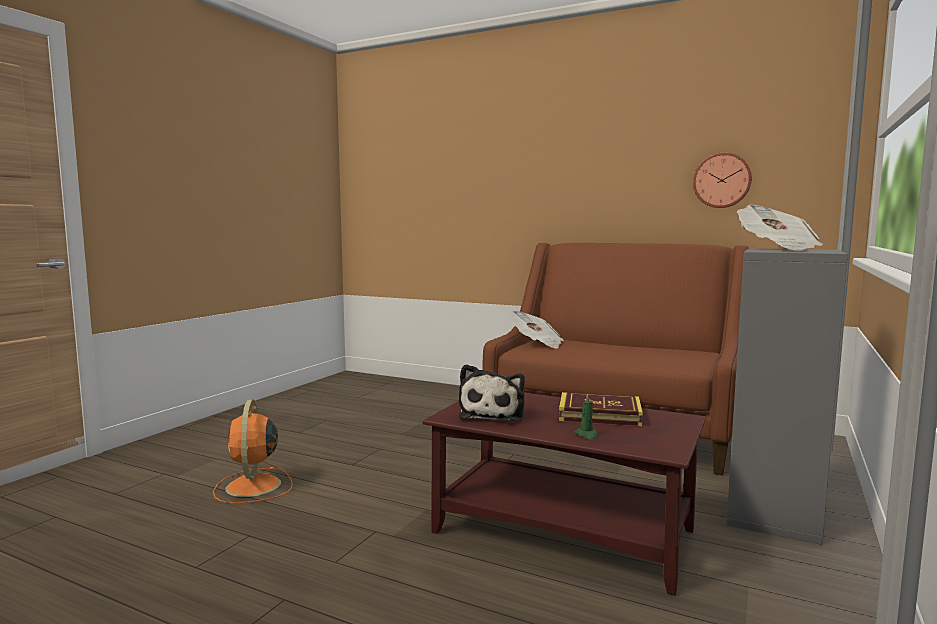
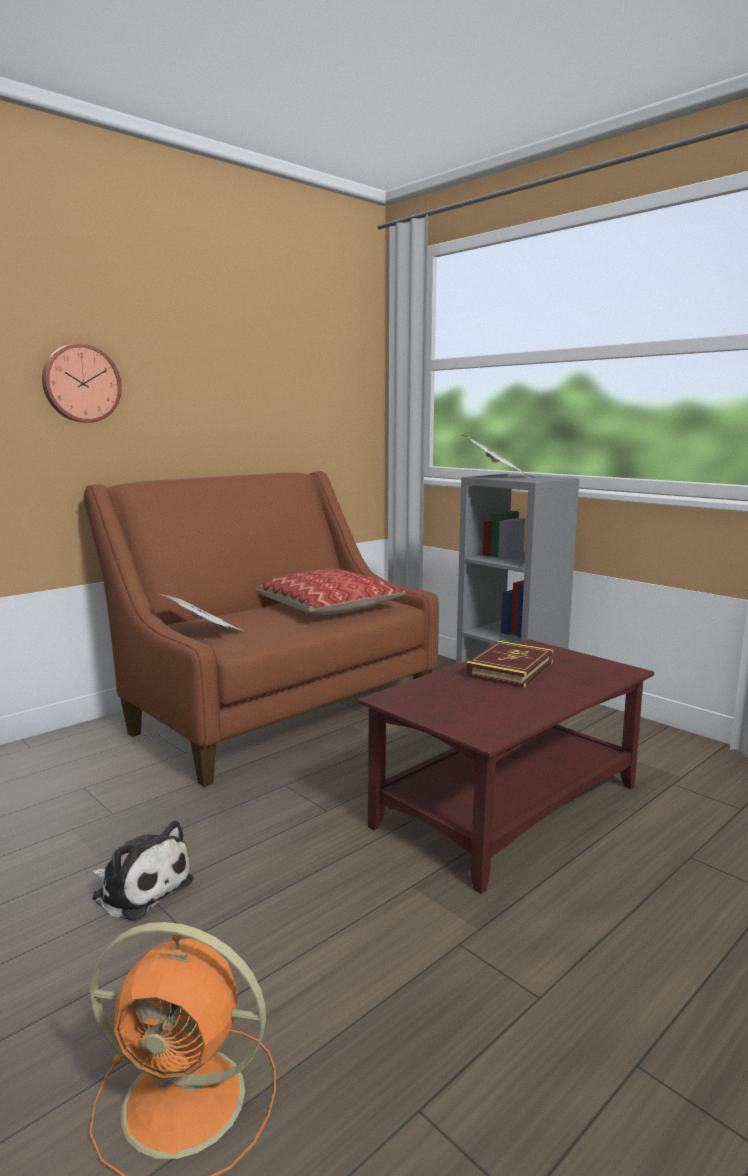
camera: 70 degrees left, 5 degrees up
plush toy [459,364,525,422] -> plush toy moved to [93,821,193,921]
green candle [574,393,598,440] -> none
wall clock [693,152,752,208] -> wall clock moved to [42,344,122,423]
none -> pillow [256,569,405,615]

